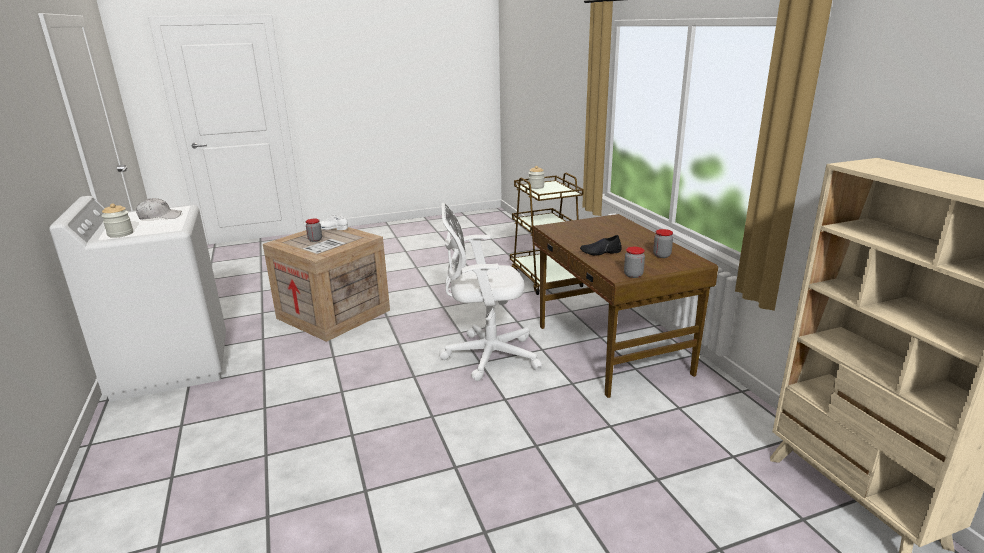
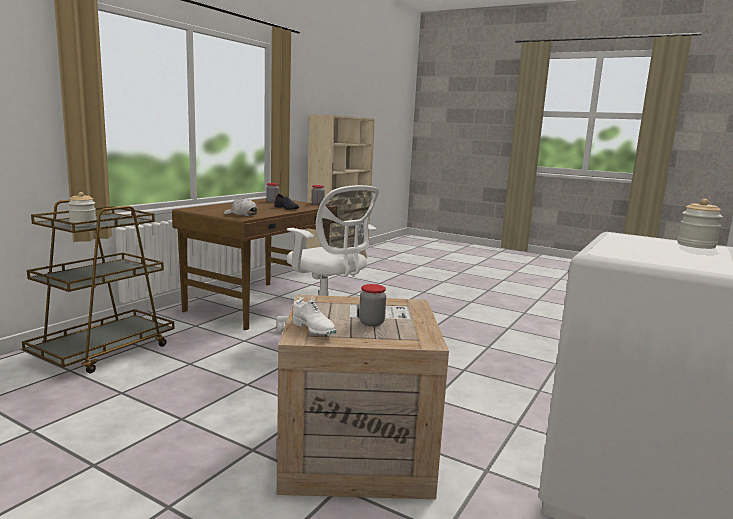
camera: 130 degrees left, 10 degrees down
white cap [136,198,182,219] -> white cap moved to [224,198,257,216]

